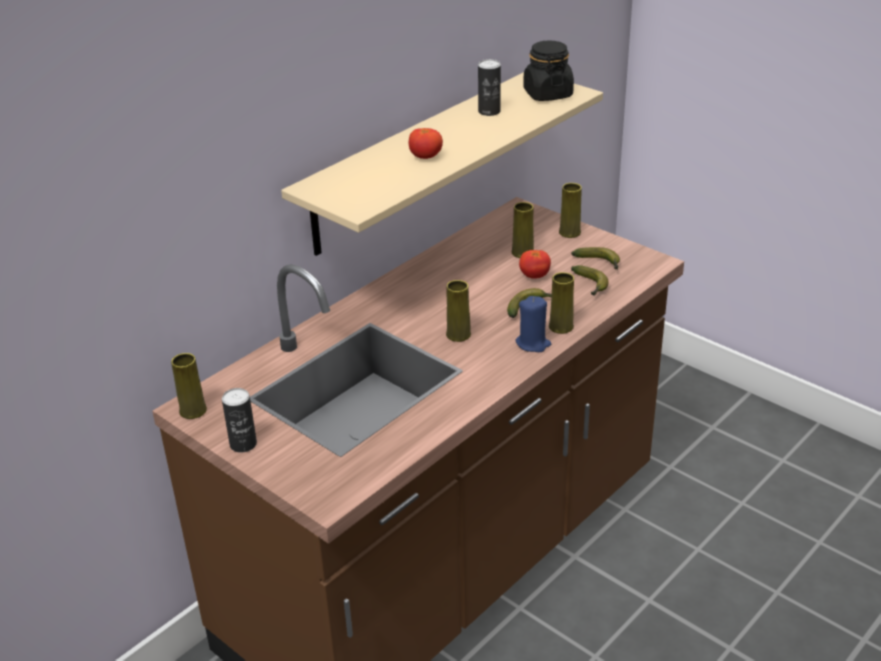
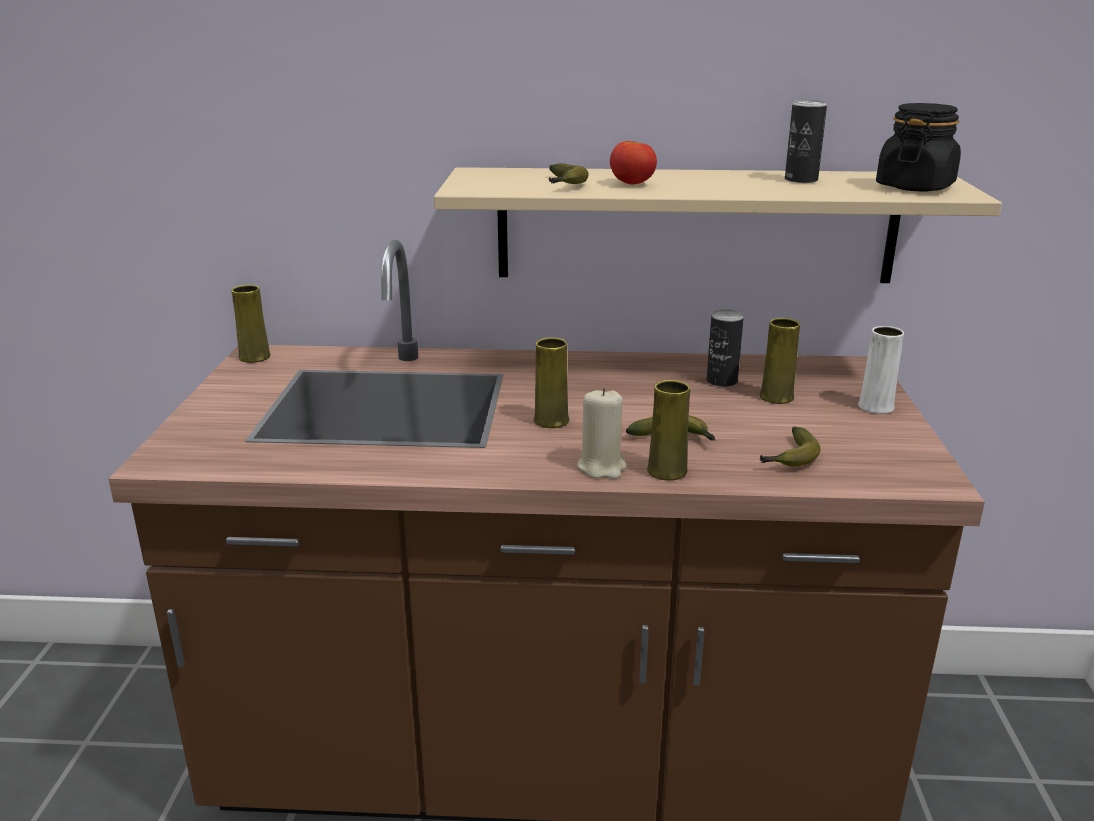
camera: 50 degrees right, 10 degrees down
can [222,388,257,453] -> can moved to [707,309,744,387]
blue candle [516,296,551,352] -> beige candle [577,388,627,479]
tomato [519,250,551,279] -> none
yellow vase [559,183,582,238] -> white vase [858,326,904,414]
banana [571,247,620,270] -> banana moved to [549,163,589,184]

